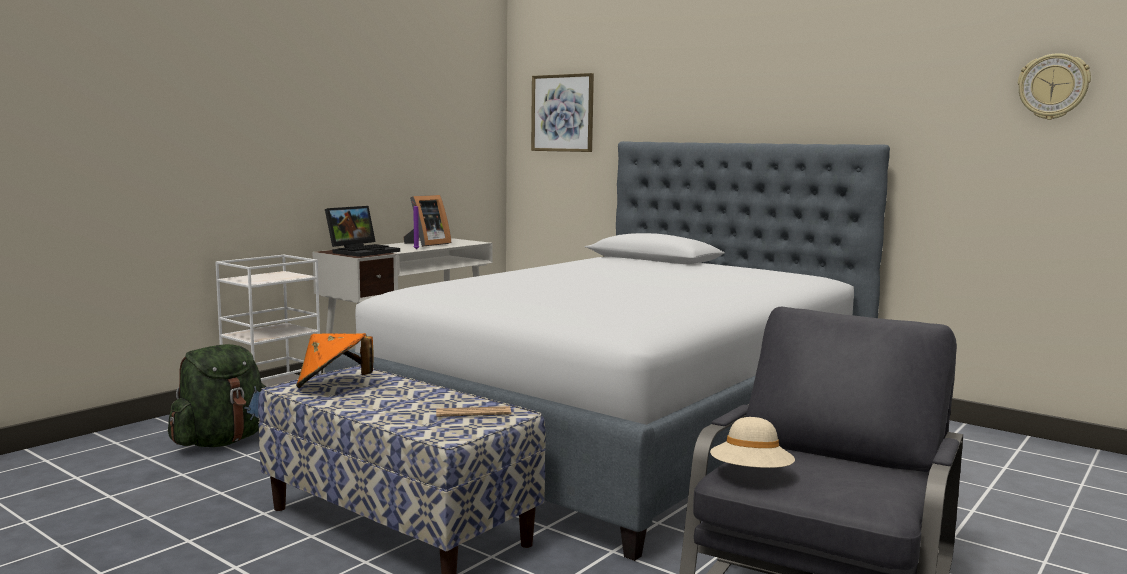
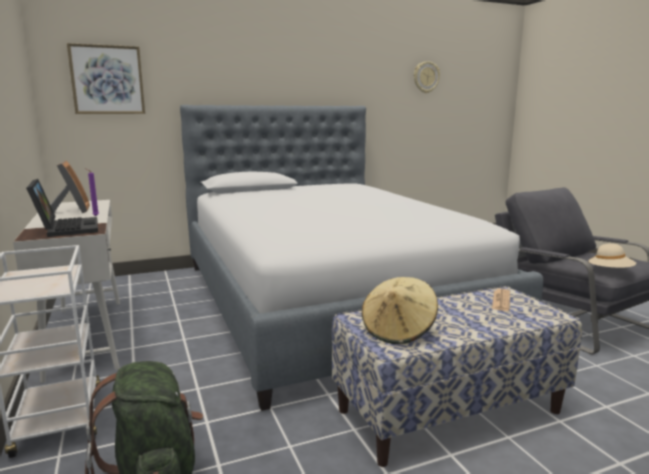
camera: 60 degrees left, 5 degrees up
orange hat [296,333,374,388] -> beige hat [362,277,438,344]

